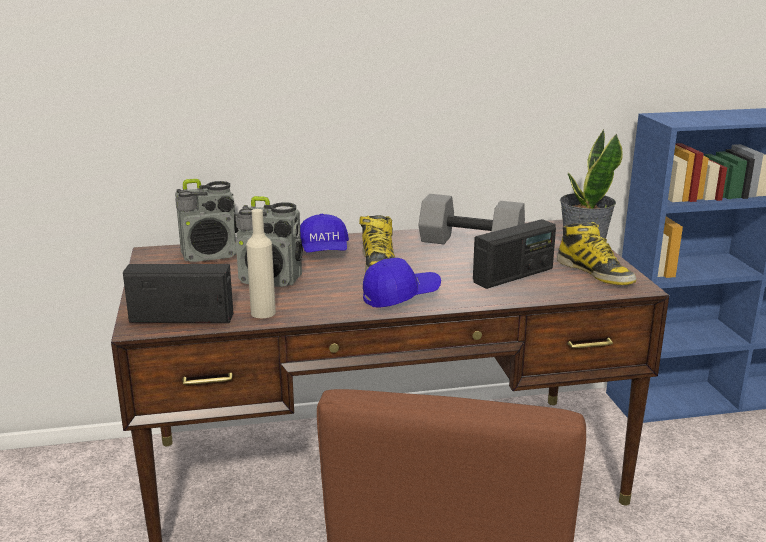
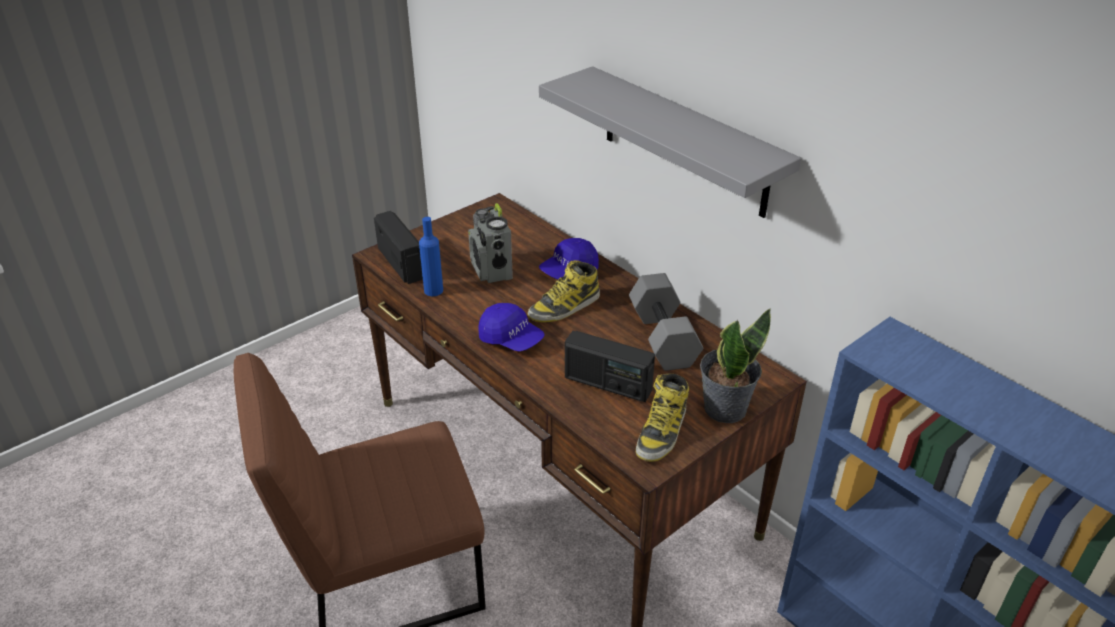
camera: 60 degrees right, 15 degrees up
radio [175,179,238,262] -> none
beige bottle [246,209,276,318] -> blue bottle [419,217,443,296]
none -> grey shelf [539,66,801,218]

